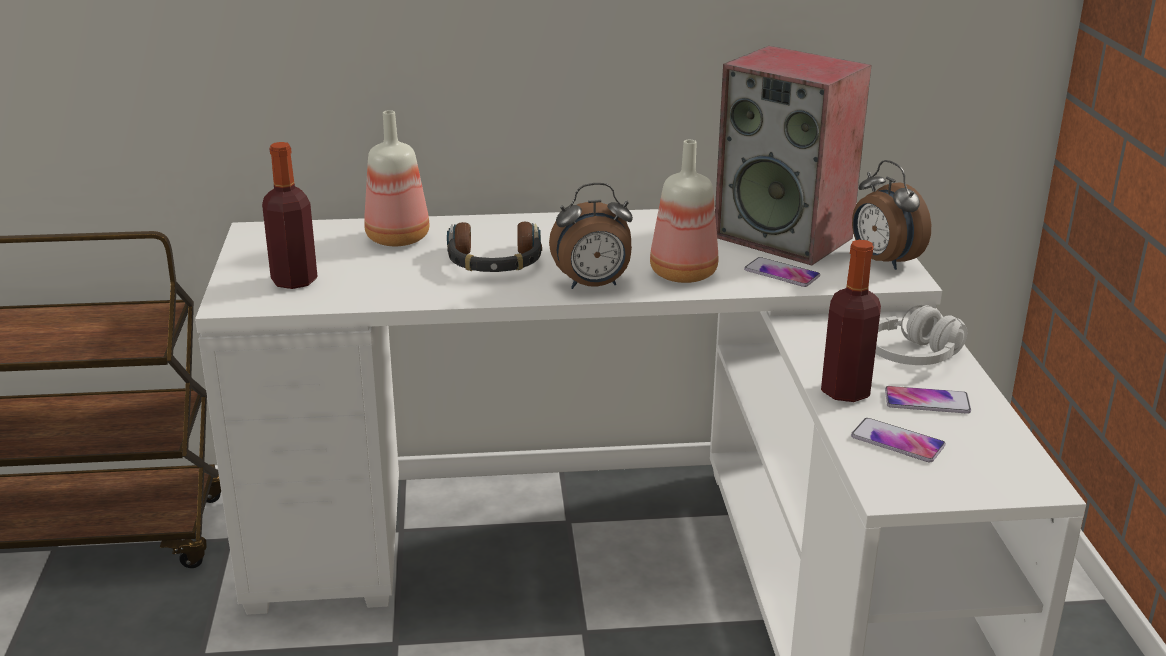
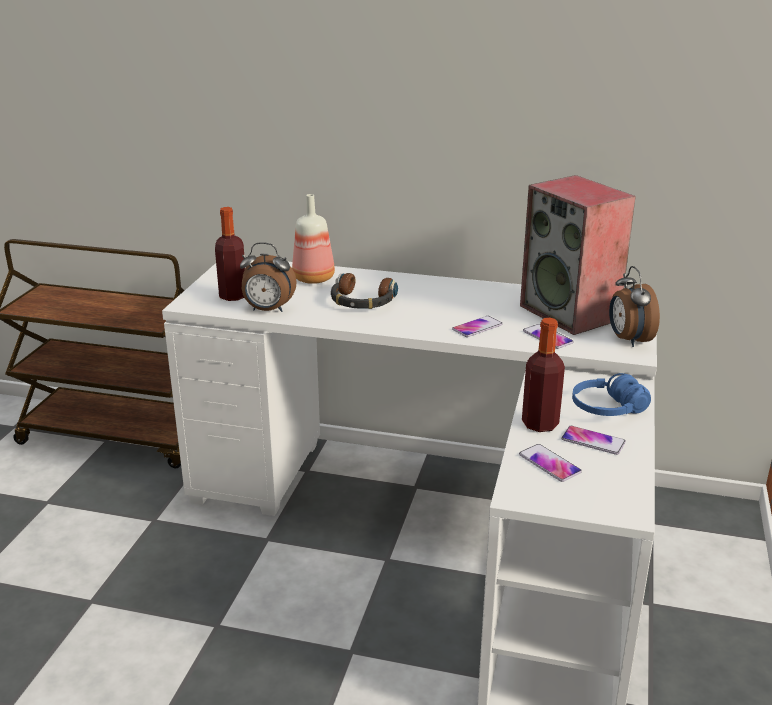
camera: 20 degrees right, 0 degrees up
alarm clock [549,183,633,289] -> alarm clock moved to [240,242,297,312]
bottle [650,140,718,283] -> phone [452,316,503,337]
white headphones [875,305,967,365] -> blue headphones [572,373,651,416]

